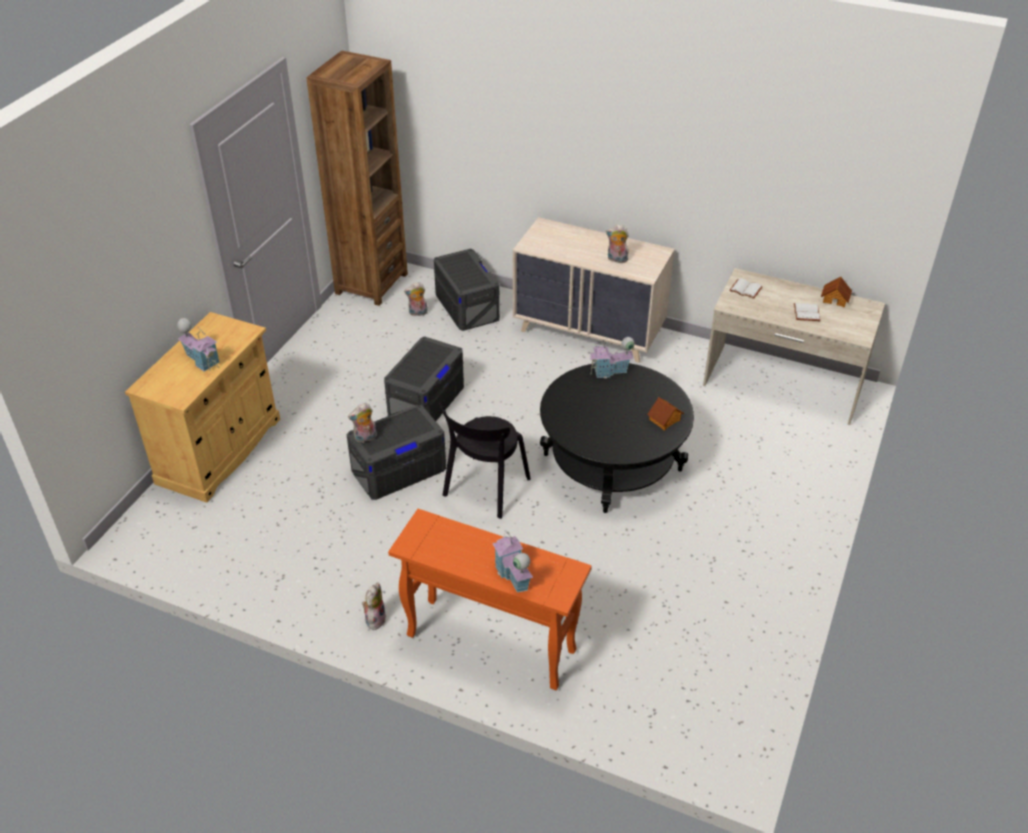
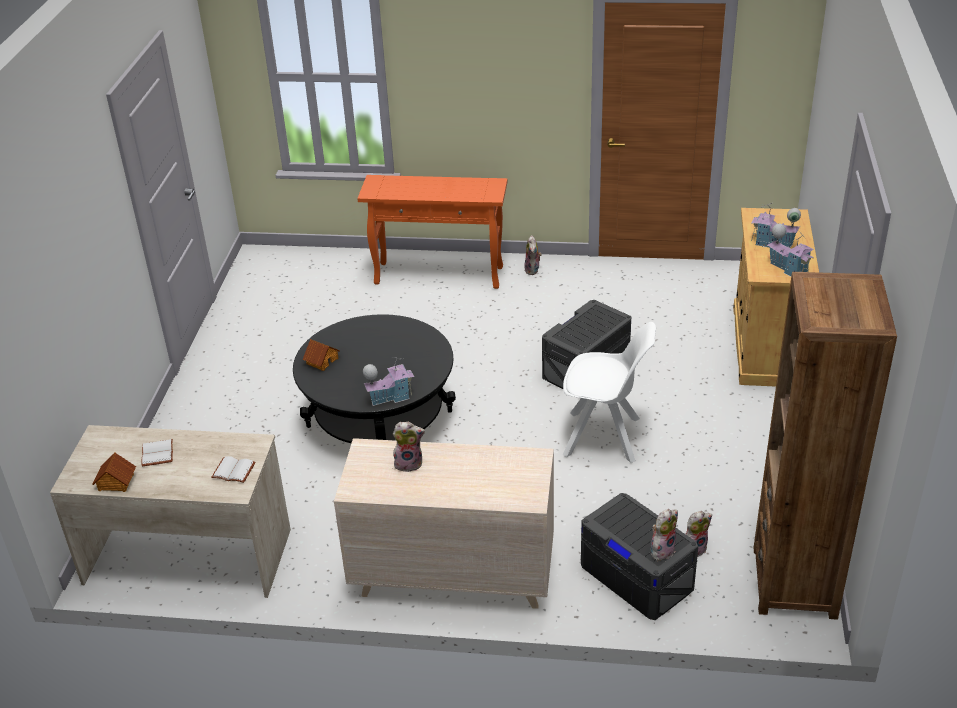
camera: 165 degrees right, 5 degrees down
plush toy [348,403,377,443] -> plush toy moved to [651,509,678,560]
grey storage box [384,336,464,421] -> white chair [563,322,656,463]
black chair [439,402,531,519] -> none
toy house [492,531,533,593] -> toy house moved to [768,224,814,277]

